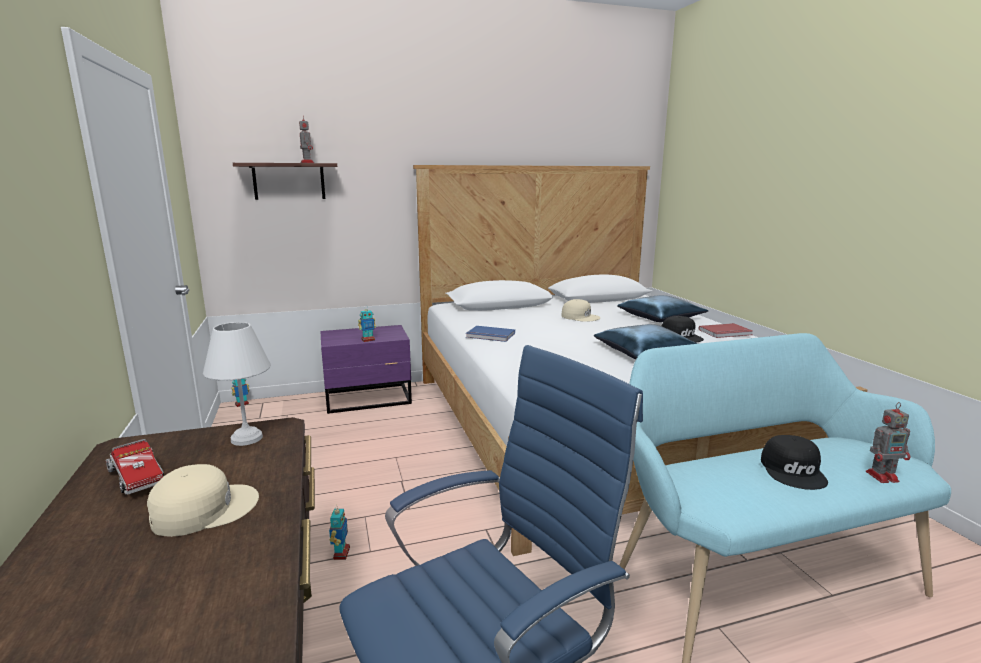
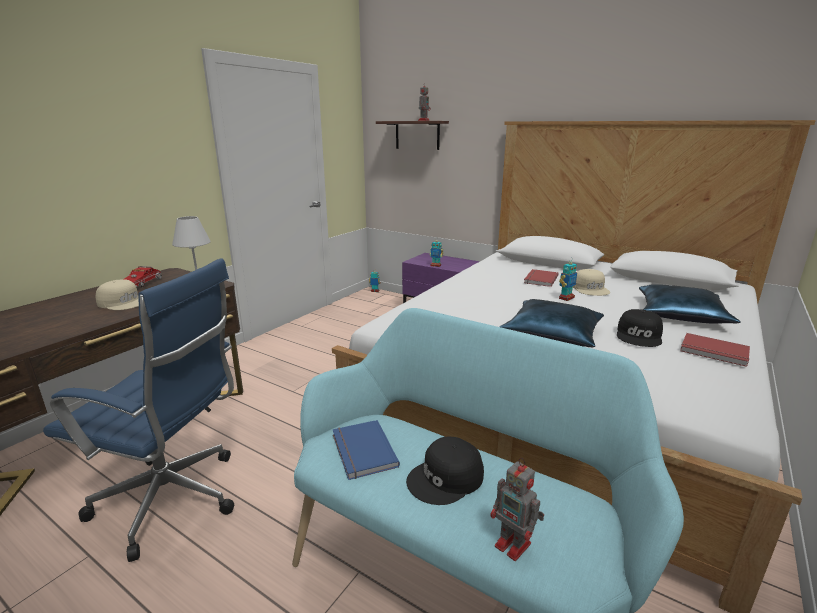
camera: 50 degrees right, 5 degrees up
toy robot [329,506,350,560] -> toy robot moved to [559,258,577,301]
blue book [466,326,515,342] -> blue book moved to [332,420,400,480]
none -> red book [524,269,559,287]

